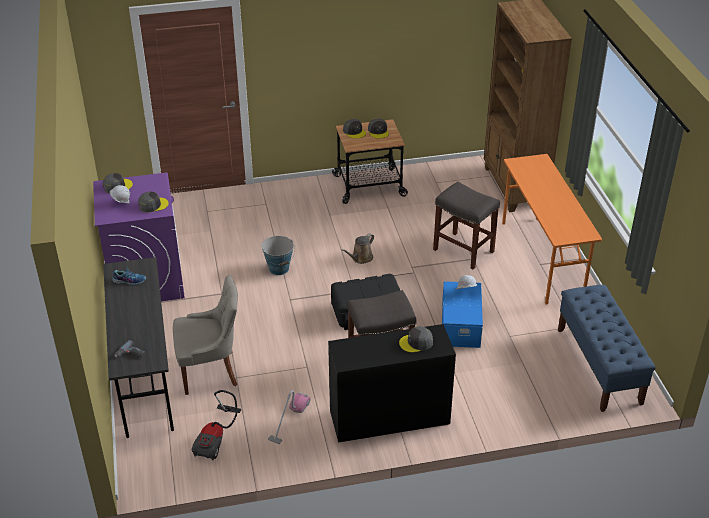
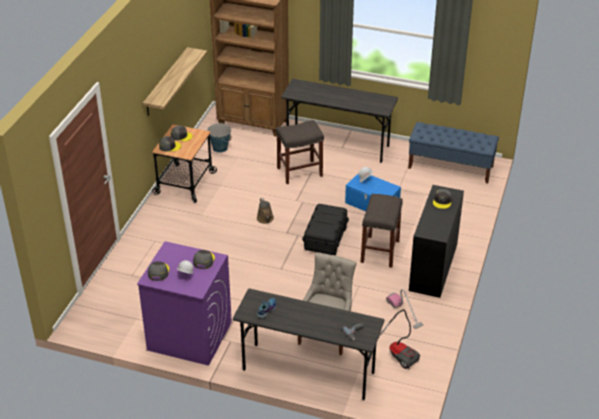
camera: 60 degrees left, 0 degrees up
bucket [262,236,295,275] -> bucket moved to [207,122,232,153]
orange desk [502,154,602,305] -> grey desk [281,79,398,163]
none -> shelf [143,47,207,116]

